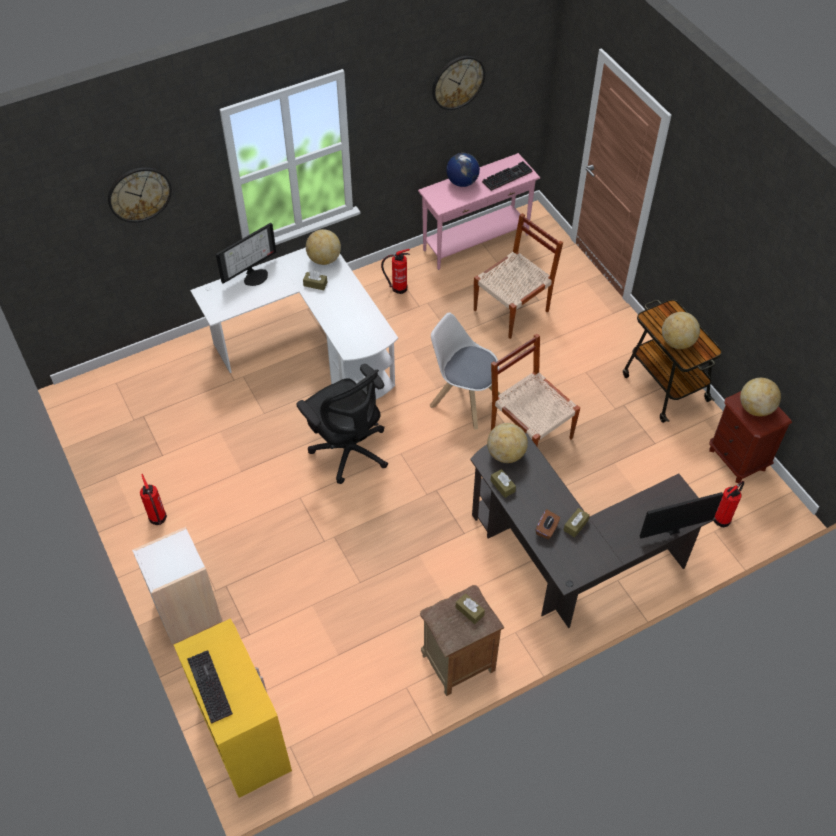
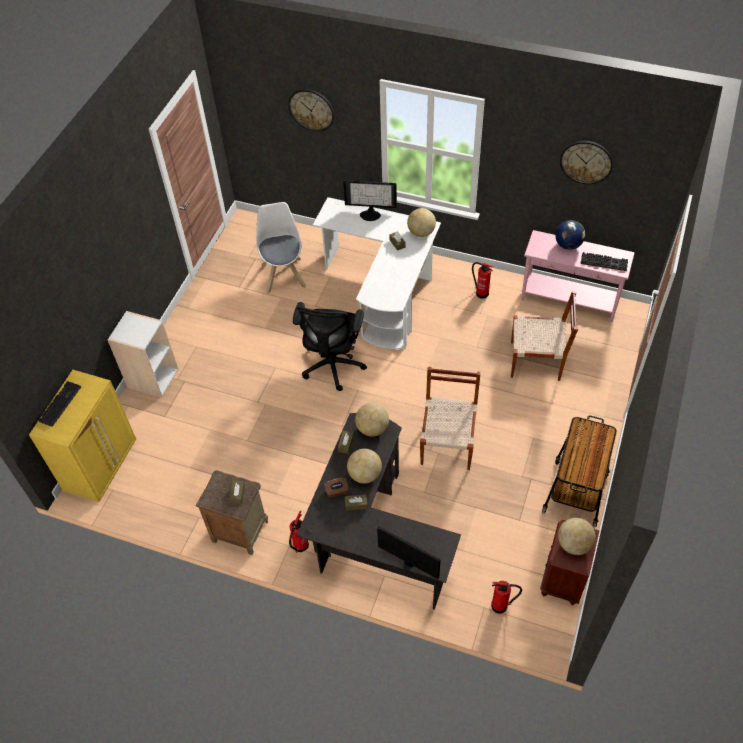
camera: 50 degrees right, 0 degrees up
fire extinguisher [140,474,167,525] -> fire extinguisher moved to [289,511,309,552]
chair [430,312,501,429] -> chair moved to [256,202,306,294]
globe [662,312,700,349] -> globe moved to [347,449,382,484]

